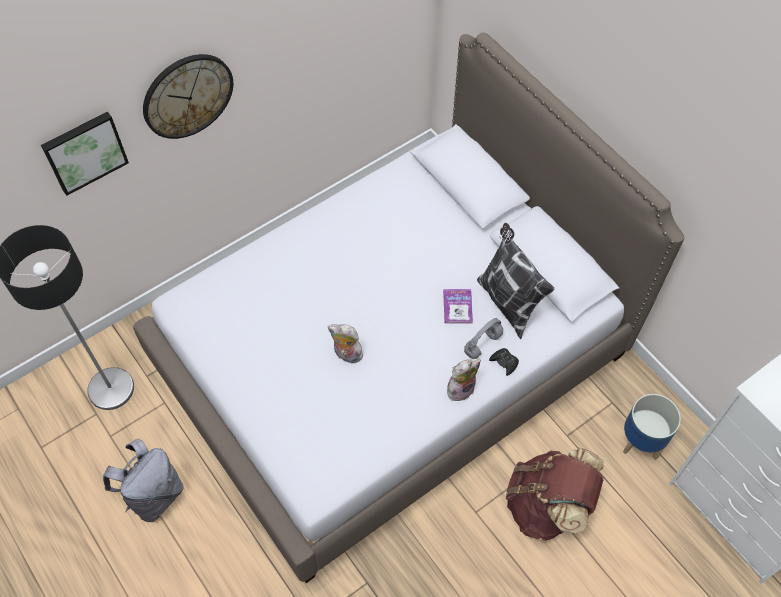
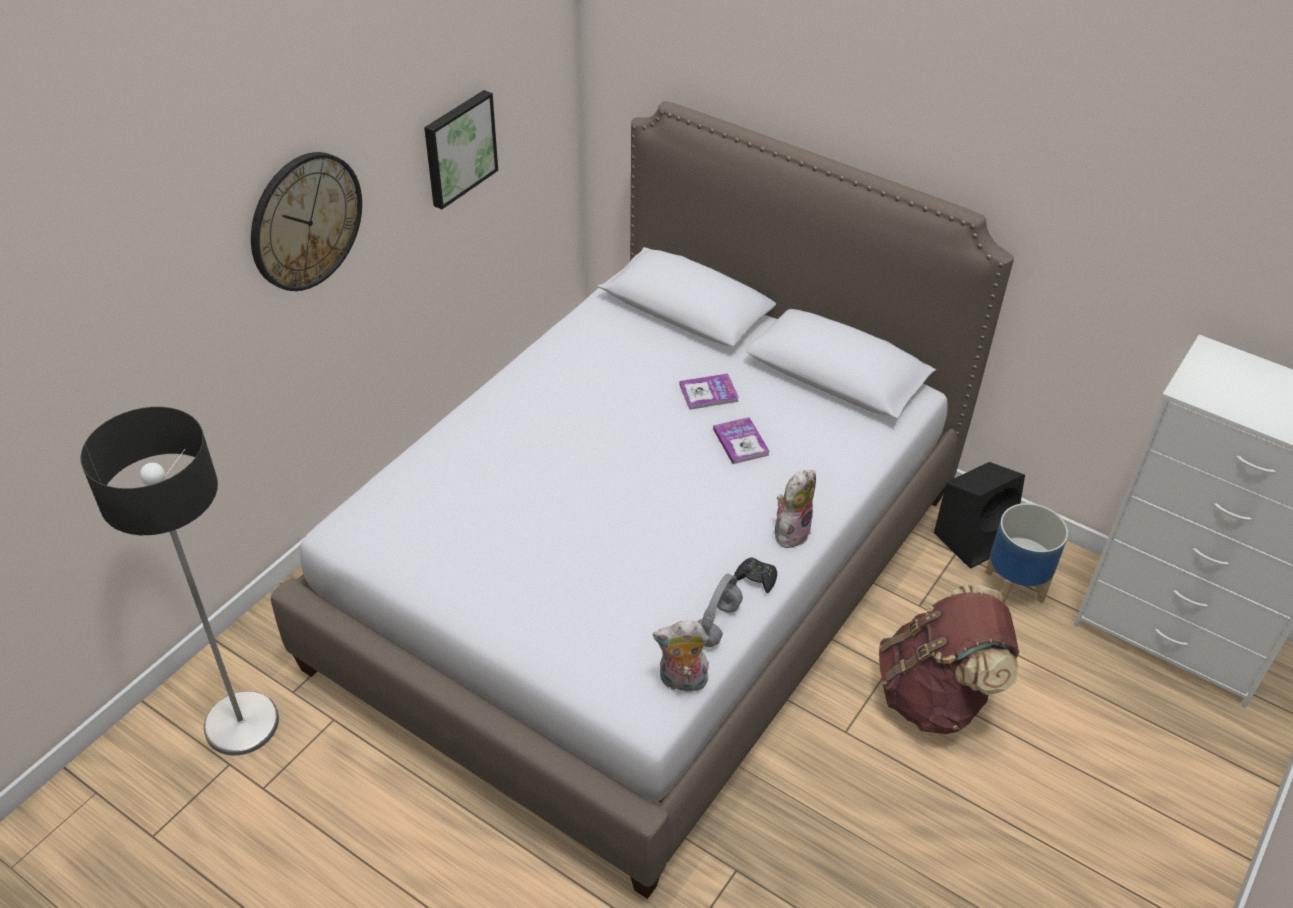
camera: 20 degrees left, 15 degrees down
picture [41,112,129,196] -> picture moved to [424,90,498,209]
grey backpack [103,439,184,522] -> none
plush toy [328,324,363,363] -> plush toy moved to [653,621,709,692]
grey headphones [464,318,503,359] -> grey headphones moved to [698,574,743,647]
pillow [477,223,554,339] -> none
black game controller [489,348,519,376] -> black game controller moved to [734,557,777,593]
none -> book [679,374,739,410]
none -> black speaker [934,462,1025,569]

